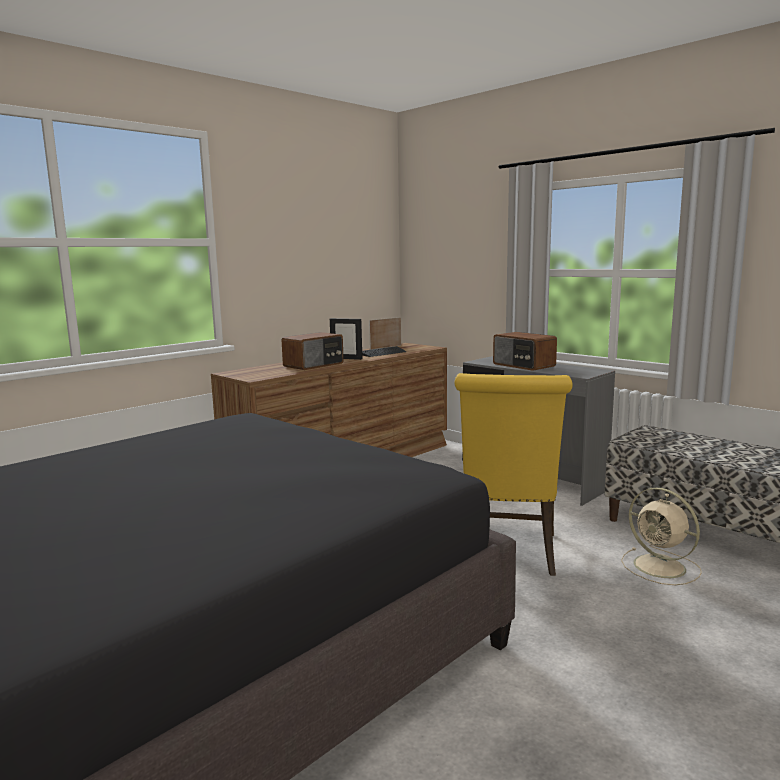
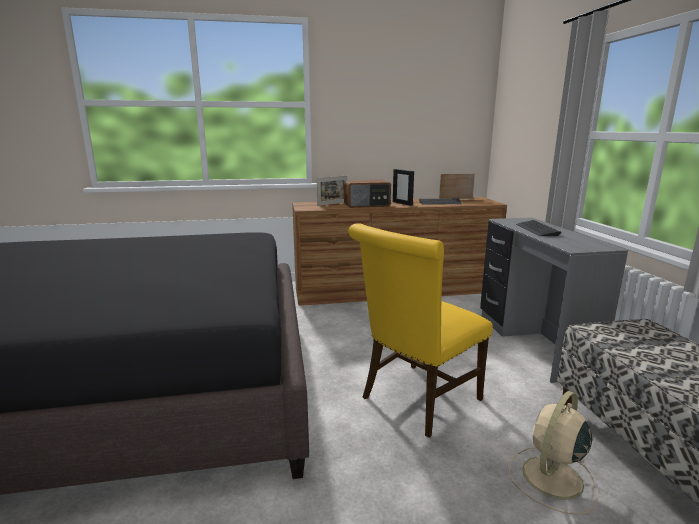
camera: 35 degrees right, 5 degrees up
radio [493,332,557,371] -> keyboard [516,220,561,236]
beige fan [621,488,702,585] -> beige fan turned 45 degrees clockwise [509,391,597,515]
none -> picture frame [317,176,347,206]

